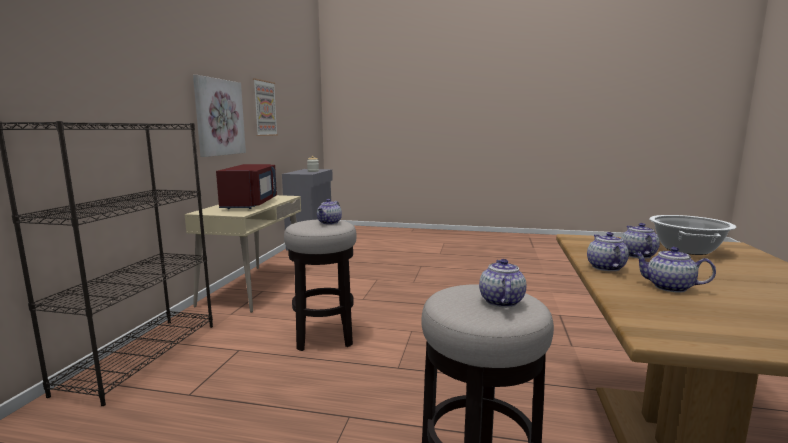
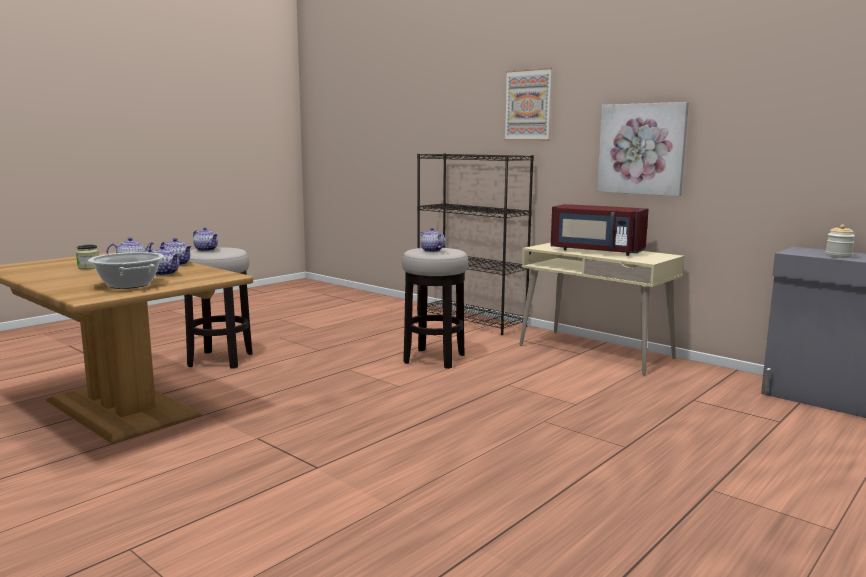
camera: 120 degrees right, 0 degrees up
picture [253,79,278,136] -> picture moved to [504,68,552,141]
none -> jar [76,245,99,269]

